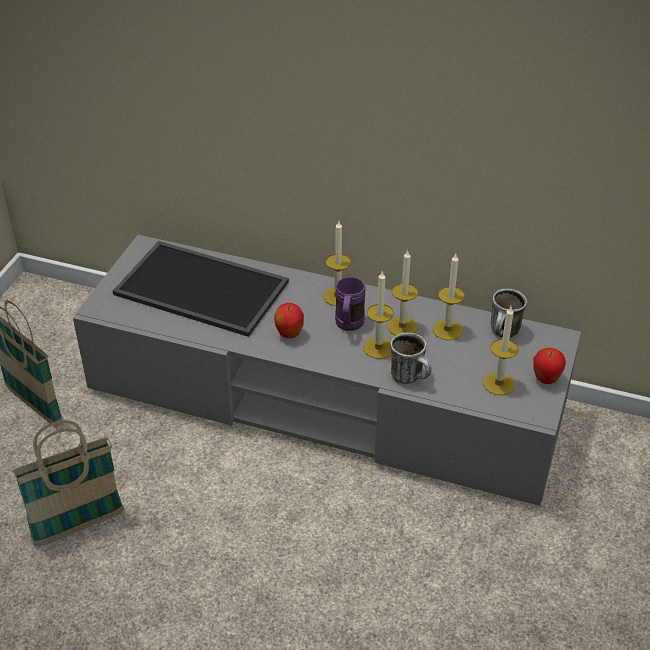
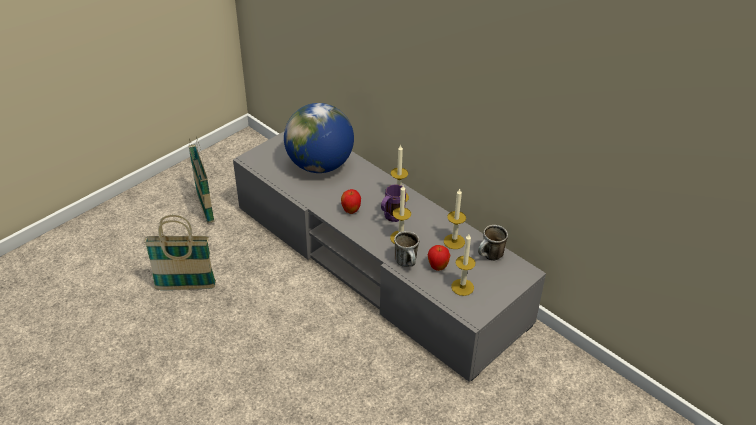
camera: 25 degrees right, 0 degrees up
tray [113,241,289,337] -> globe [284,103,354,173]
candle [388,250,418,336] -> none
apple [534,348,566,384] -> apple moved to [428,245,450,271]

